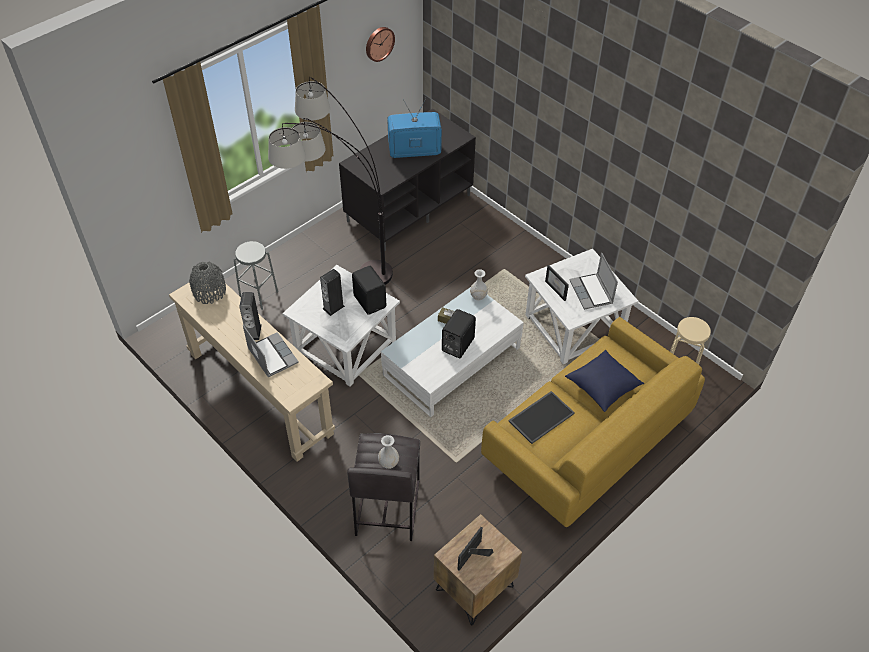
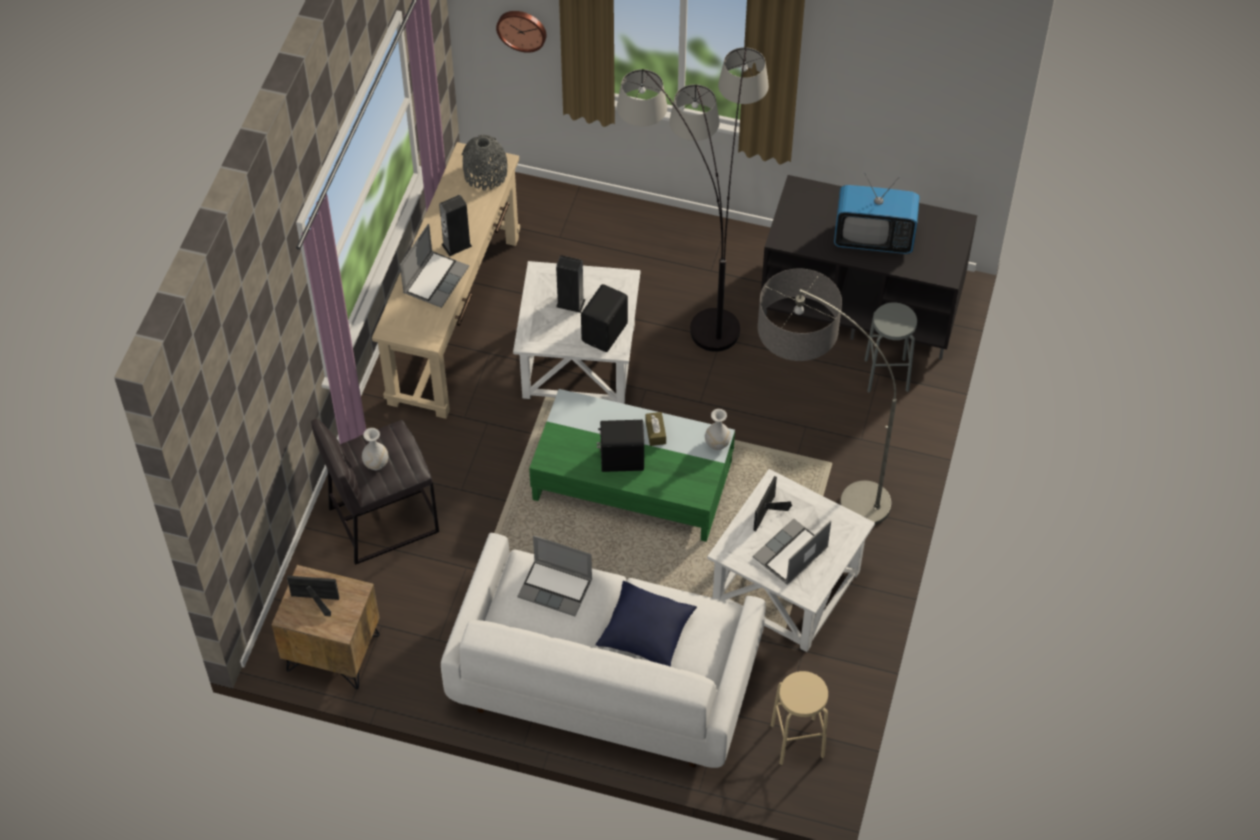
camera: 60 degrees right, 5 degrees up
grey stool [234,241,278,310] -> grey stool moved to [864,302,917,393]
wall clock [366,27,395,62] -> wall clock moved to [496,11,547,53]
white coffee table [381,287,524,417] -> green coffee table [529,389,735,542]
television [387,98,442,158] -> television turned 135 degrees clockwise [834,173,920,254]
yellow sofa [481,317,705,527] -> white sofa [441,533,766,768]
tray [509,391,575,444] -> laptop [517,535,592,616]
none -> floor lamp [758,268,897,525]

